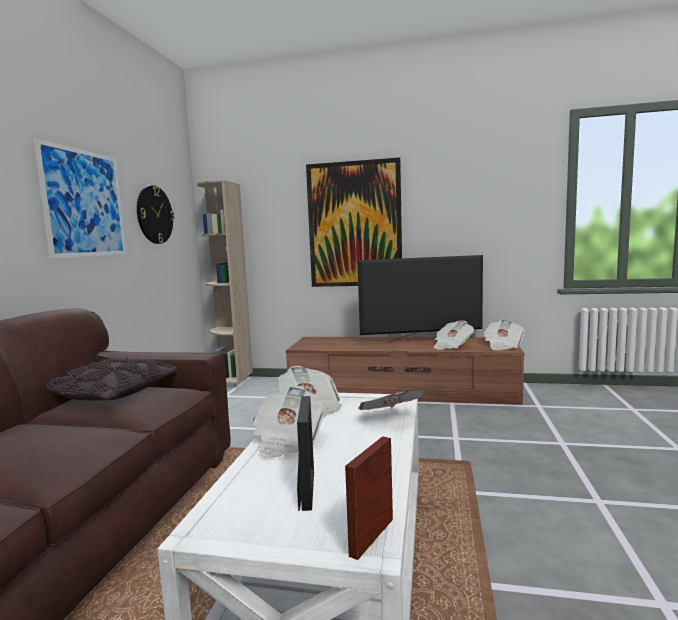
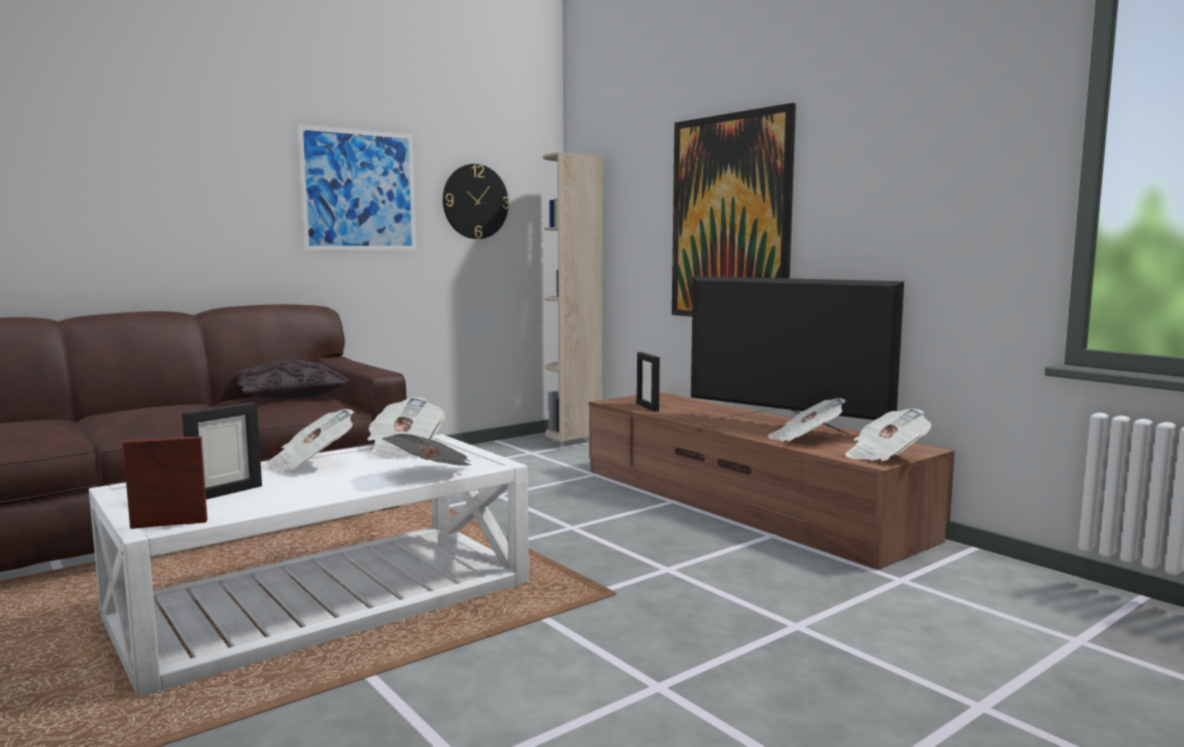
camera: 40 degrees right, 0 degrees up
none -> picture frame [637,352,660,412]

